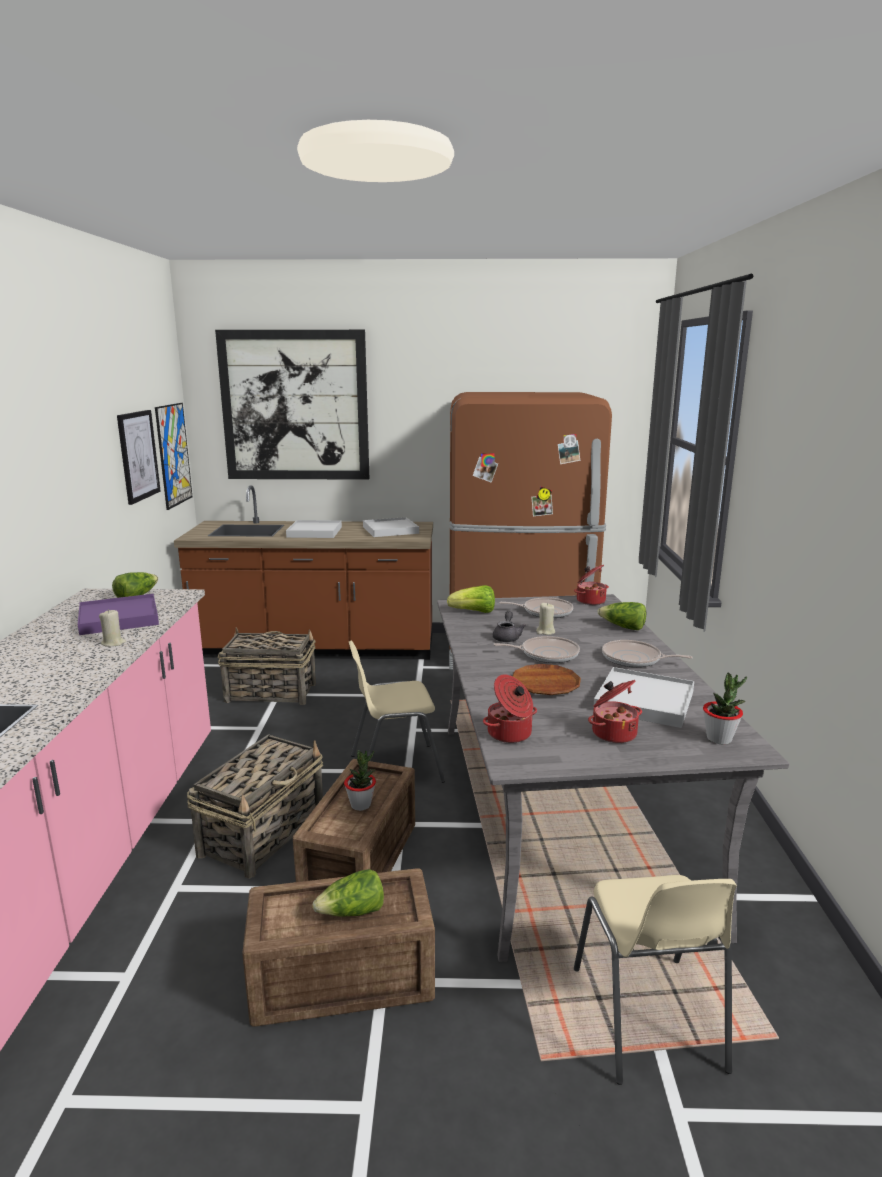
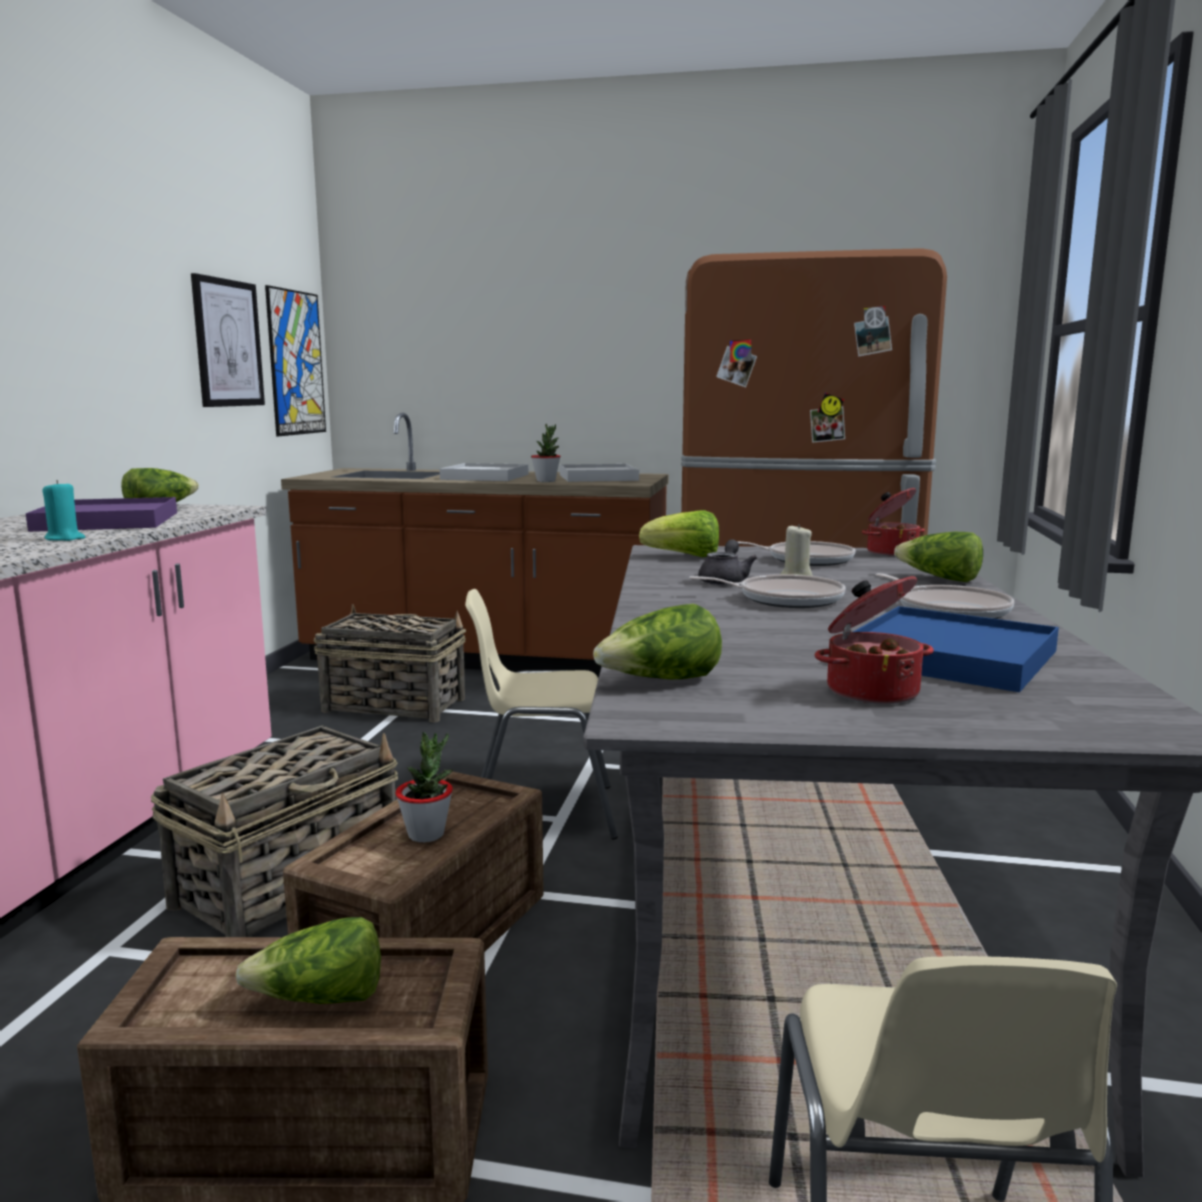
camera: 10 degrees right, 5 degrees down
beige candle [99,609,126,647] -> turquoise candle [42,480,85,541]
picture [215,330,369,480] -> none
cooking pot [483,675,537,743] -> lettuce [593,604,722,679]
brown plate [512,664,581,695] -> none
white tray [593,667,694,728] -> blue tray [853,606,1059,692]
frying pan [602,640,693,667] -> frying pan turned 150 degrees counterclockwise [876,573,1014,619]
potted plant [703,672,747,745] -> potted plant moved to [531,424,561,482]

